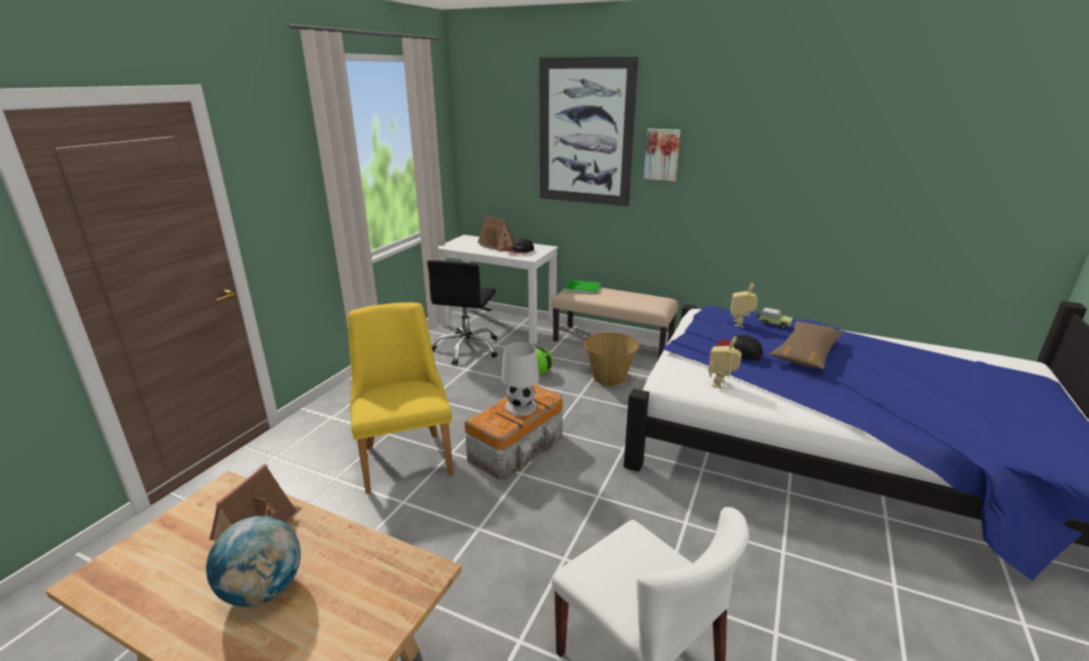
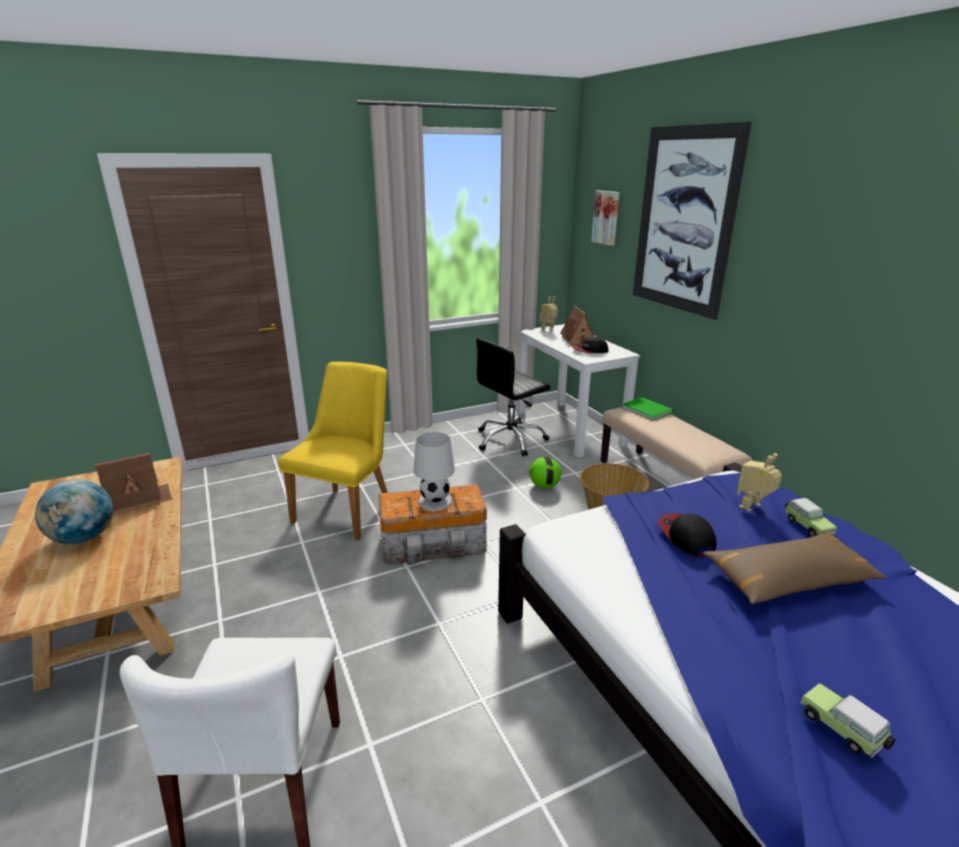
camera: 40 degrees right, 0 degrees up
picture [644,129,681,181] -> picture moved to [591,191,620,246]
toy robot [708,337,742,388] -> toy robot moved to [539,296,557,332]
none -> toy car [800,683,895,758]

